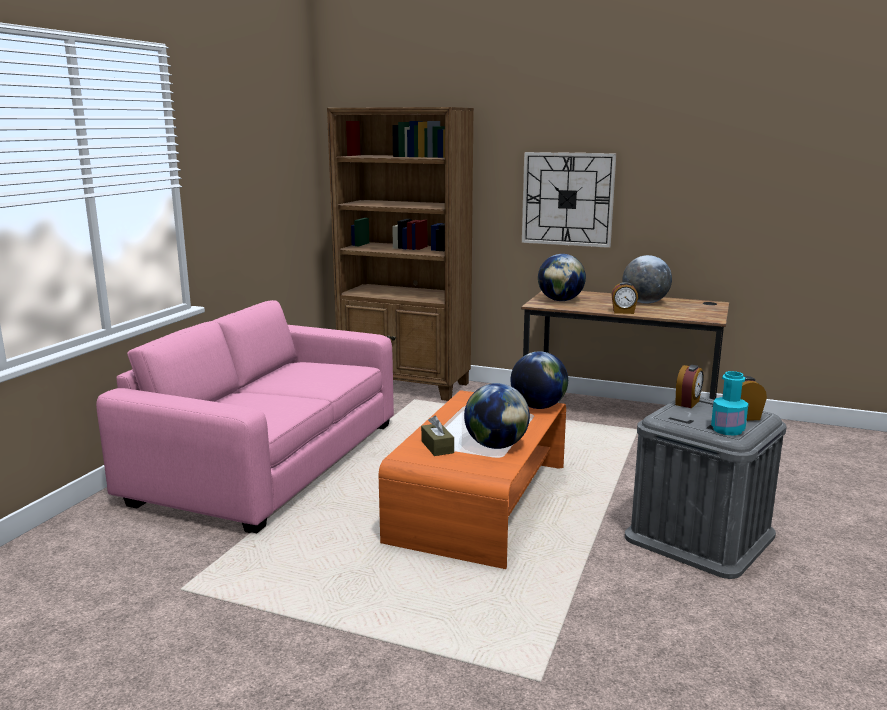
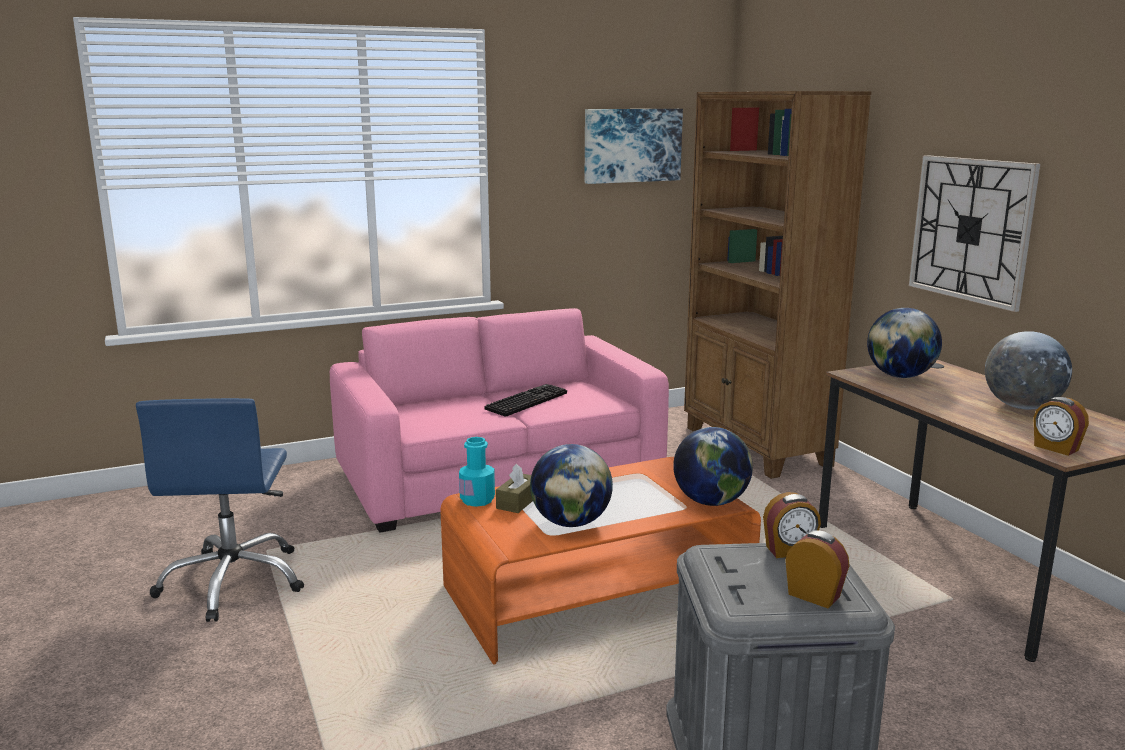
camera: 45 degrees right, 0 degrees up
alarm clock [612,282,638,314] -> alarm clock moved to [1033,397,1089,456]
turquoise bottle [711,371,748,436] -> turquoise bottle moved to [459,437,495,507]
none -> blue office chair [136,398,304,622]
none -> keyboard [485,384,567,417]
none -> picture [585,109,683,184]

